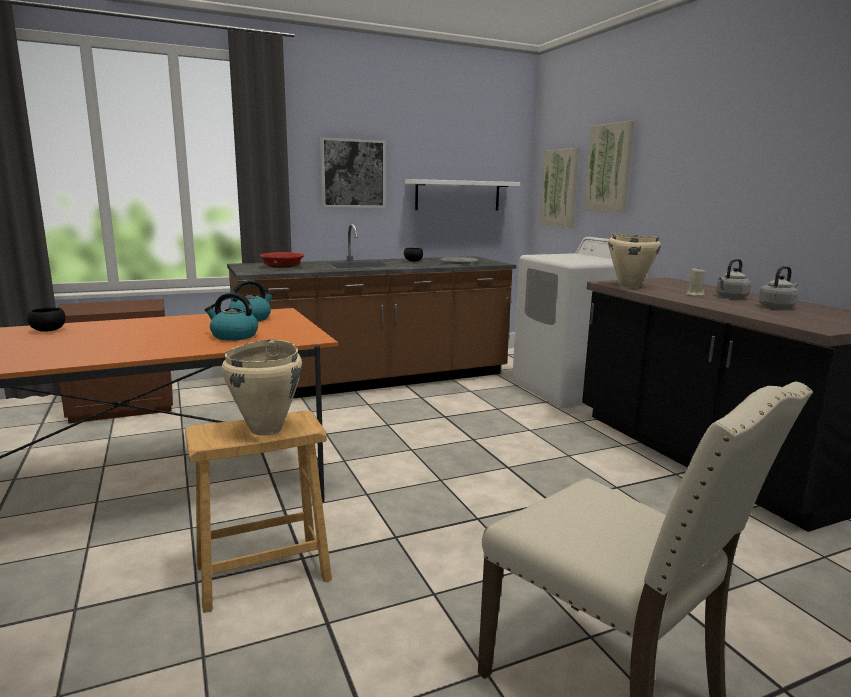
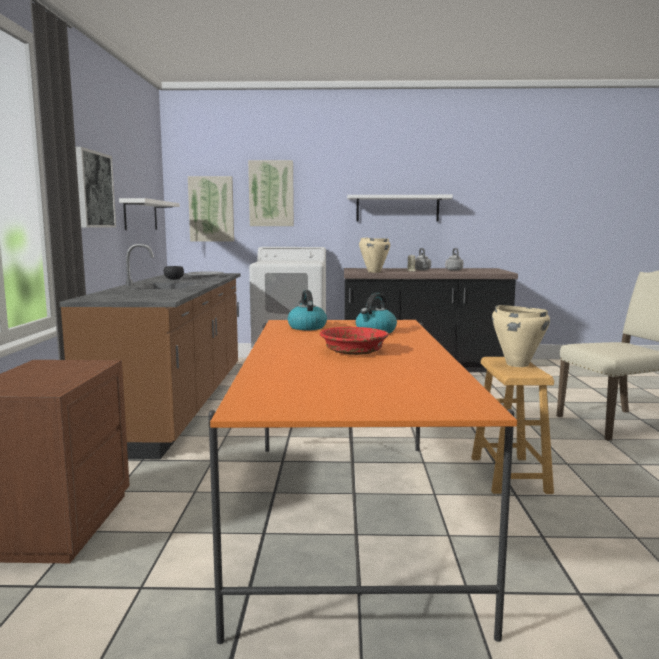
camera: 65 degrees left, 5 degrees down
black bowl [27,307,66,332] -> none
red bowl [260,252,304,268] -> red bowl moved to [320,327,389,355]
none -> white shelf [347,195,453,222]

